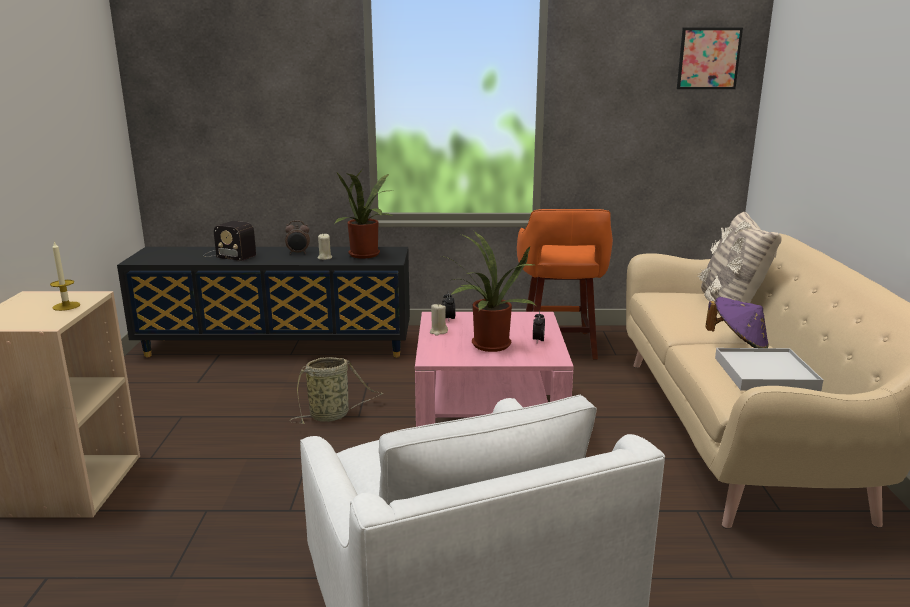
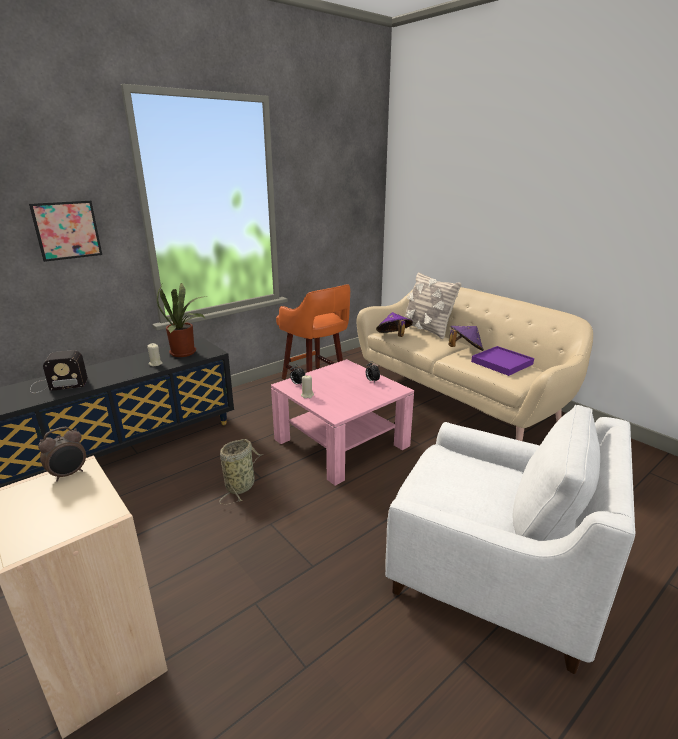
camera: 40 degrees left, 5 degrees up
candle [50,241,80,311] -> none
alarm clock [285,220,310,254] -> alarm clock moved to [38,427,86,482]
potted plant [441,231,535,352] -> none
picture [677,28,743,89] -> picture moved to [29,200,102,262]
white tray [715,348,823,391] -> purple tray [471,346,534,376]
none -> purple hat [376,312,413,337]

